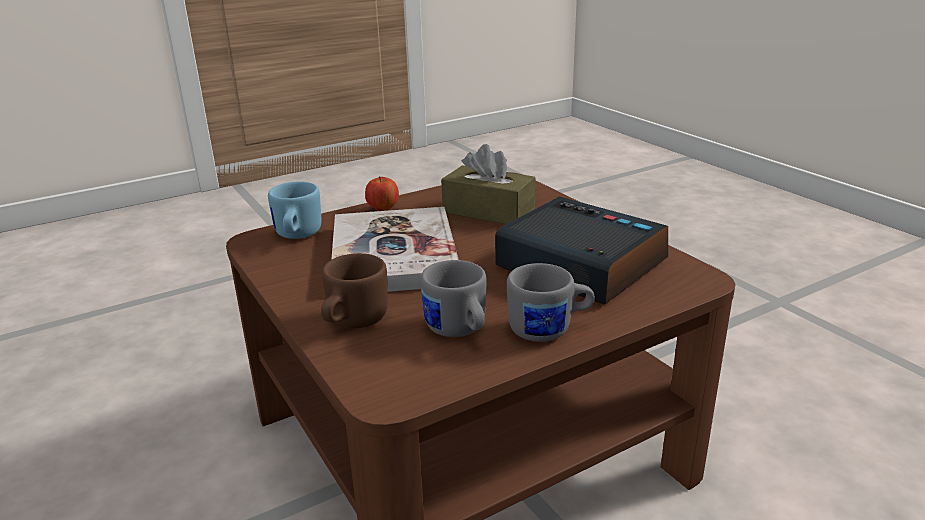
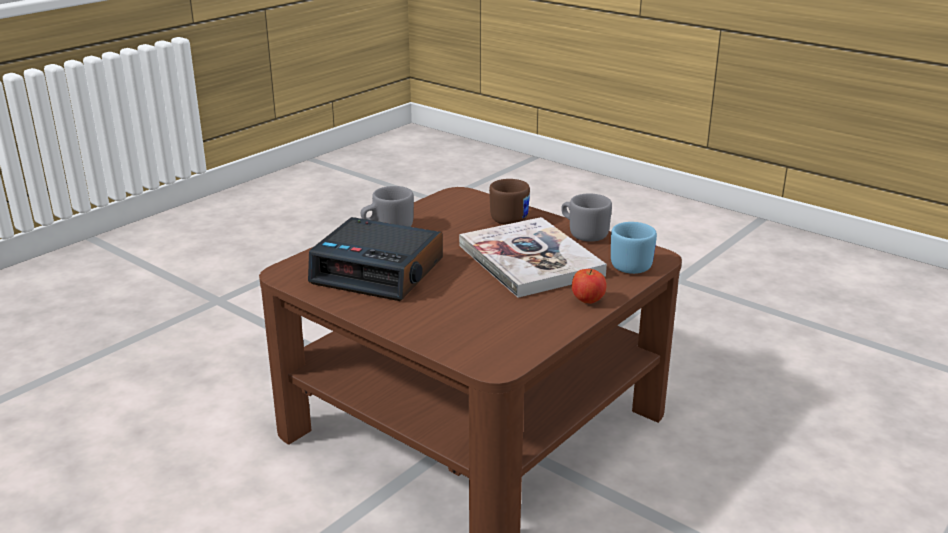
camera: 160 degrees right, 0 degrees up
grey mug [420,260,487,337] -> grey mug moved to [561,193,612,242]
brown tissue box [441,144,536,224] -> none

